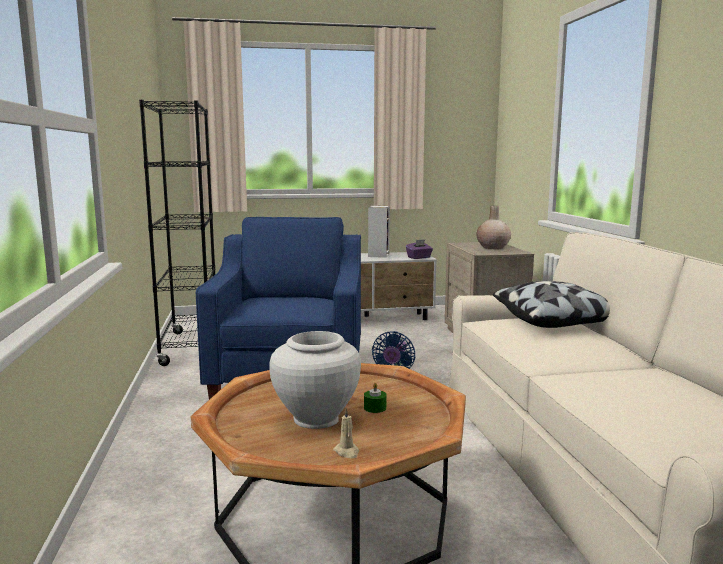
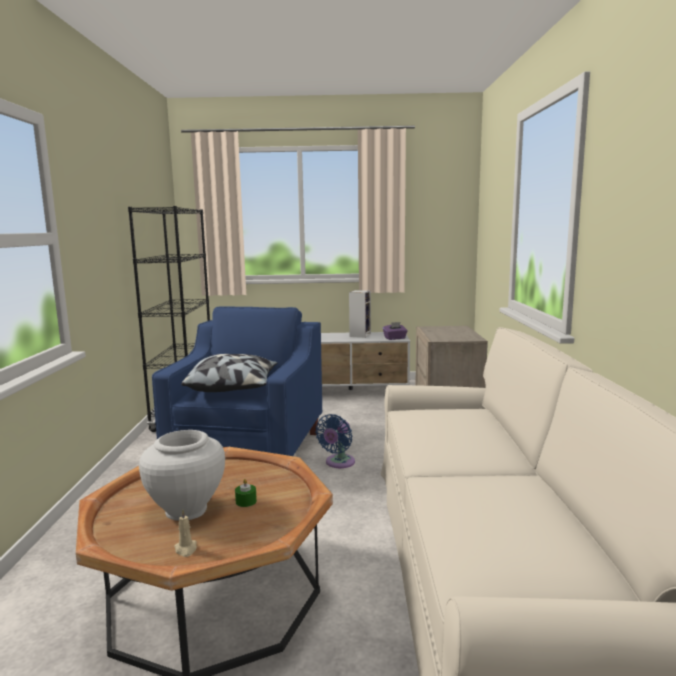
camera: 10 degrees right, 0 degrees up
beige vase [476,206,511,249] -> none
pillow [493,281,610,328] -> pillow moved to [181,354,277,392]

